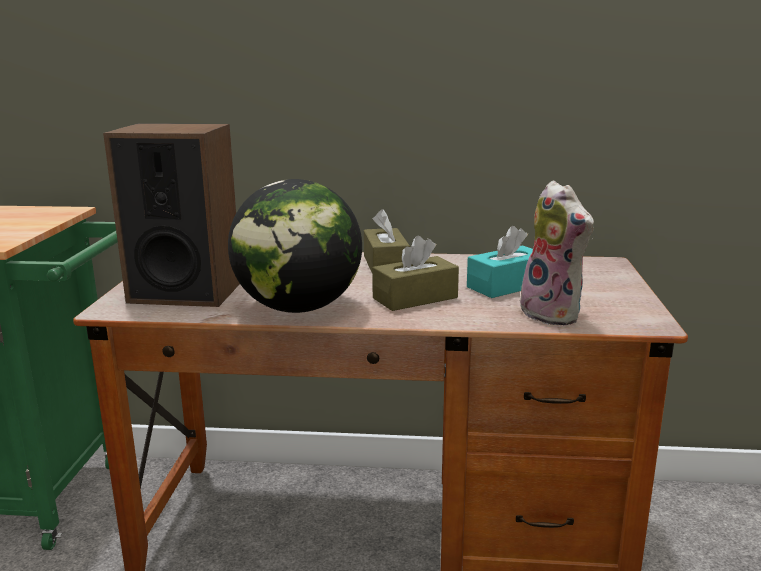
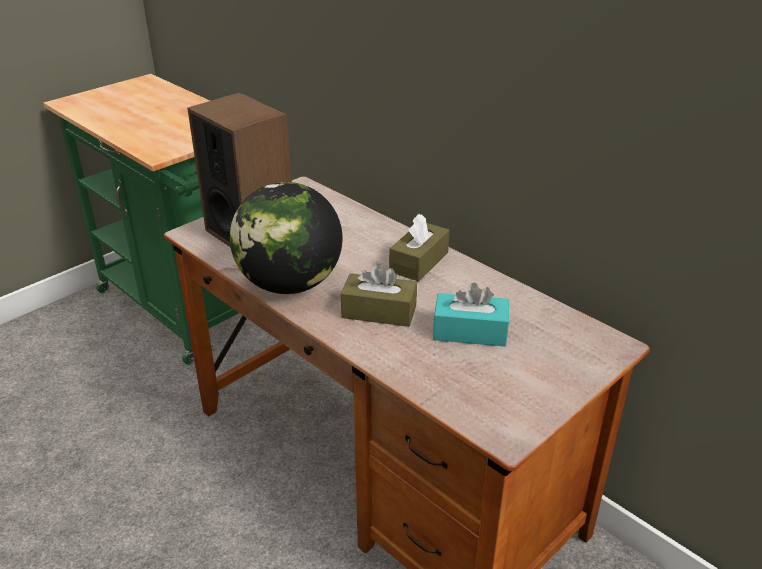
camera: 40 degrees right, 15 degrees up
plush toy [520,181,594,325] -> none

